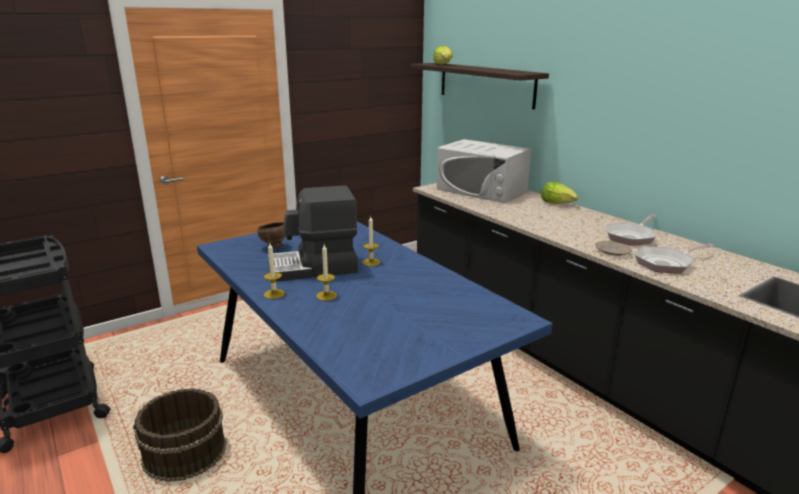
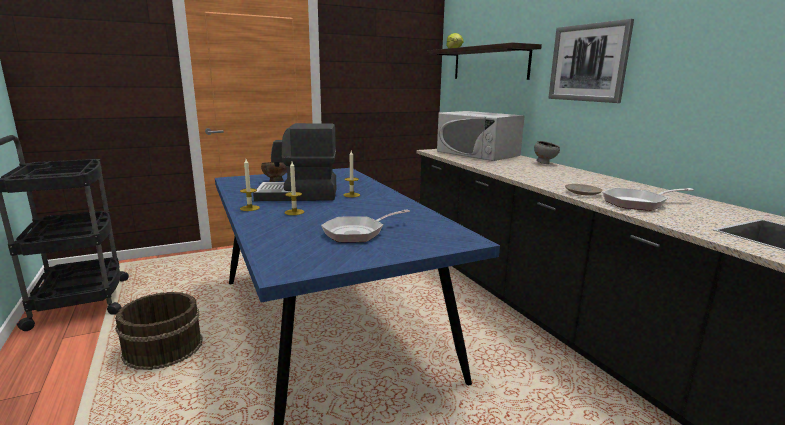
camera: 10 degrees right, 5 degrees down
lettuce [541,182,579,204] -> grey bowl [534,141,560,164]
frying pan [606,214,657,246] -> frying pan moved to [321,209,410,242]
none -> picture [548,19,634,103]

